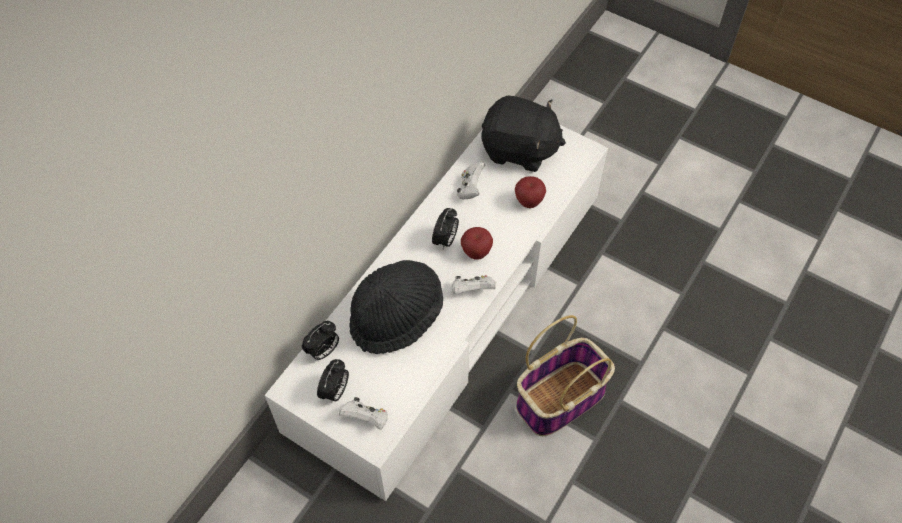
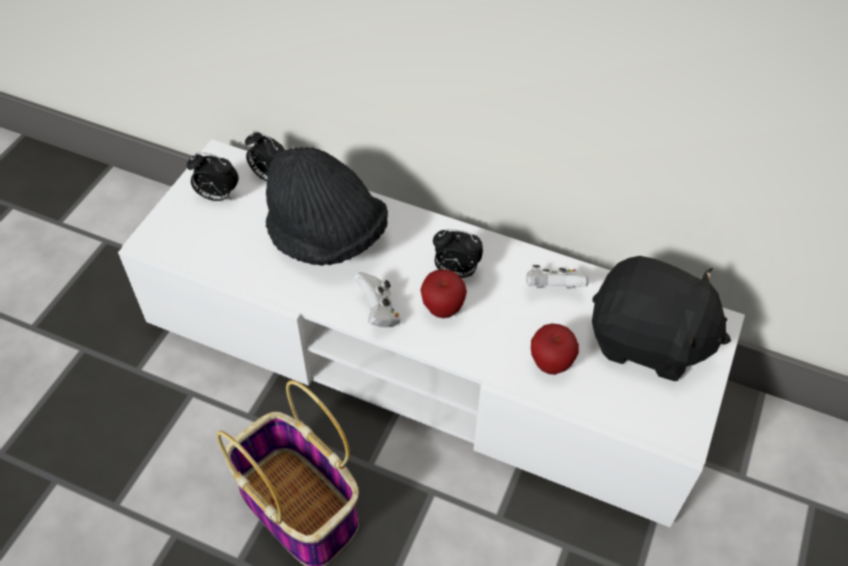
camera: 80 degrees right, 5 degrees down
white game controller [339,397,388,429] -> none
black plush toy [481,96,566,172] -> black plush toy turned 75 degrees counterclockwise [592,256,731,381]

